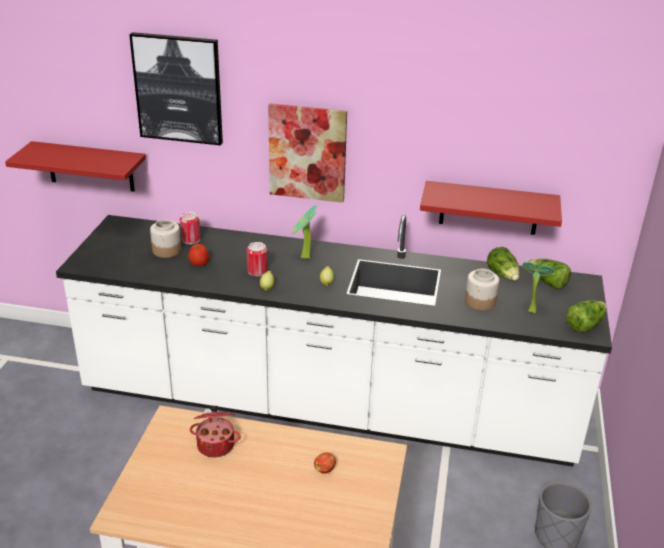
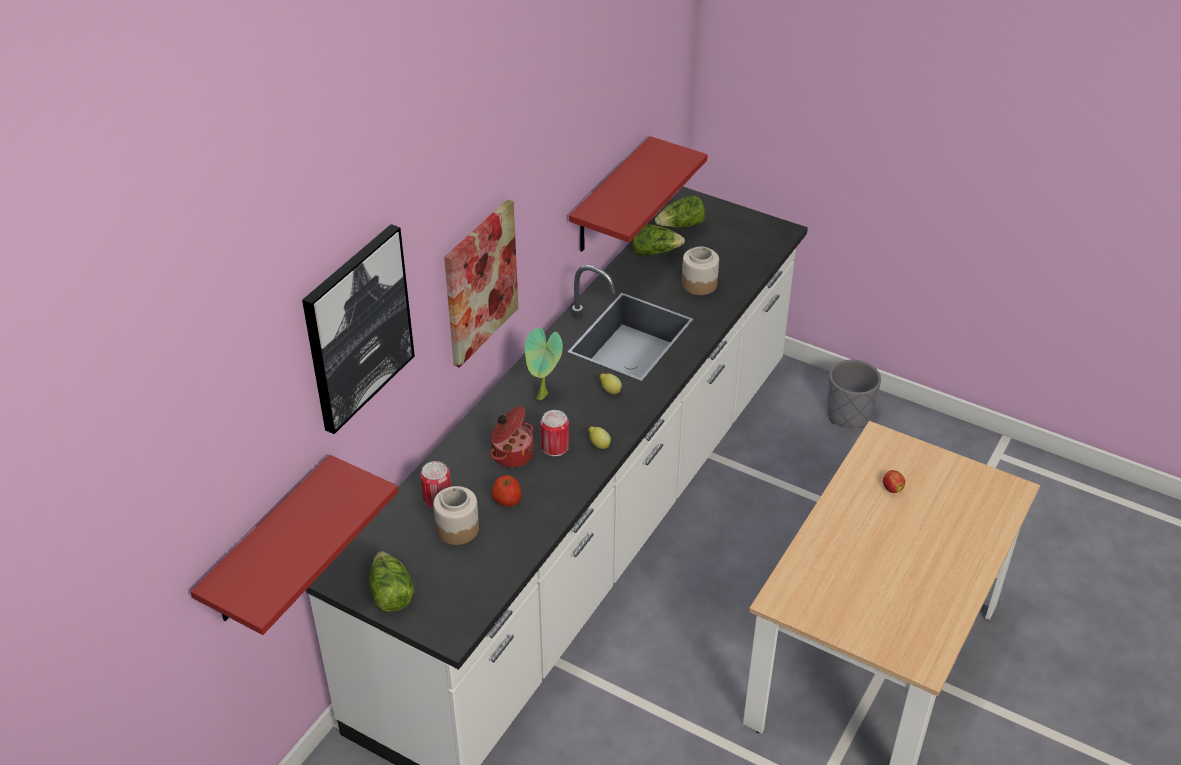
camera: 70 degrees left, 10 degrees up
cooking pot [190,406,241,457] -> cooking pot moved to [490,406,533,468]
potted plant [522,262,554,313] -> none
lettuce [566,300,606,332] -> lettuce moved to [369,551,414,612]

